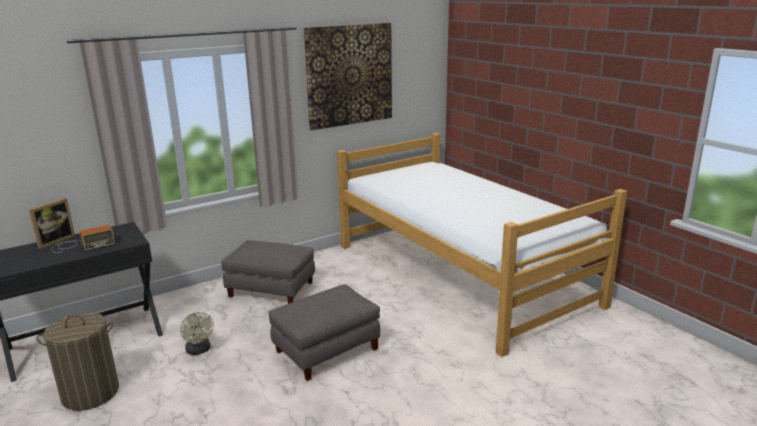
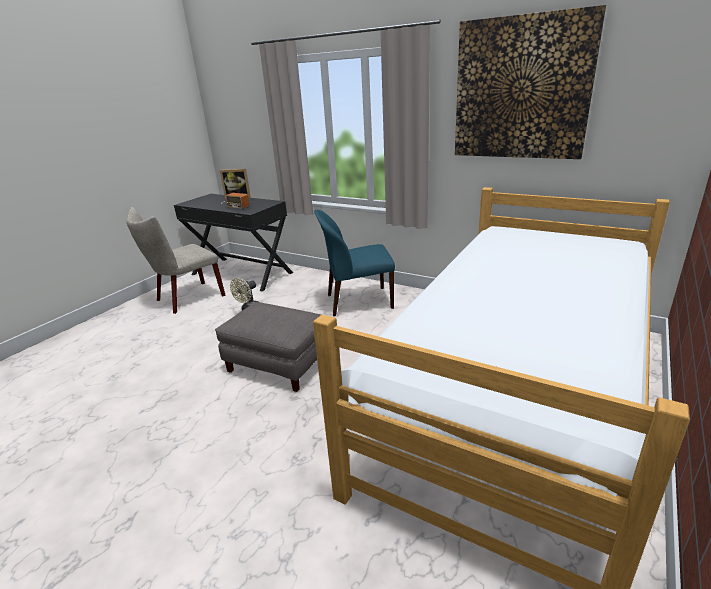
camera: 65 degrees right, 5 degrees up
laundry basket [37,312,119,411] -> beige chair [126,207,226,314]
grey ottoman [221,240,315,304] -> blue chair [314,210,395,316]

